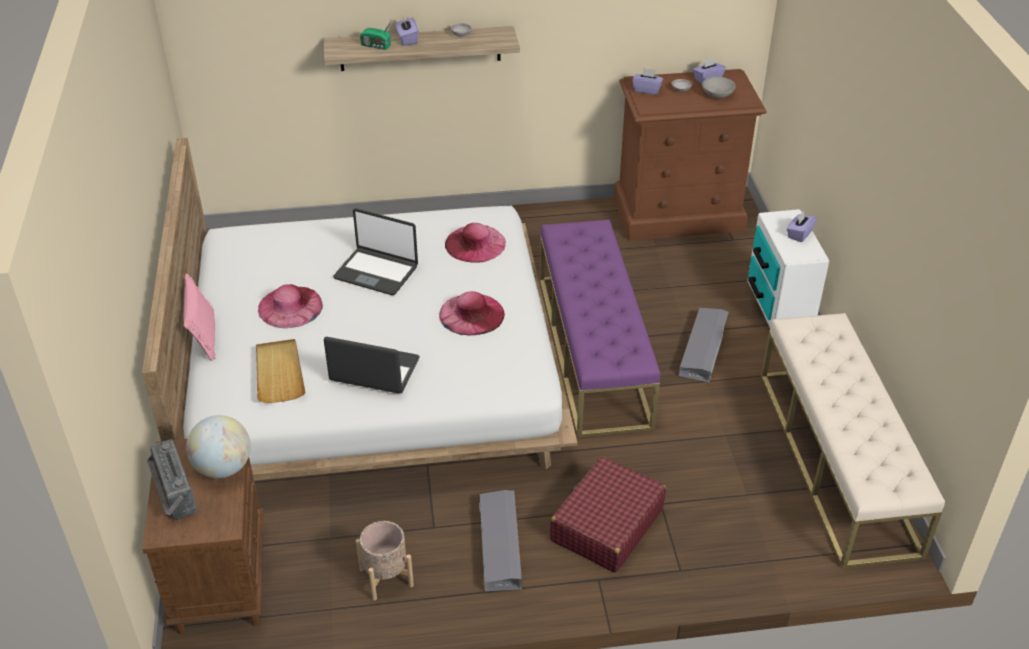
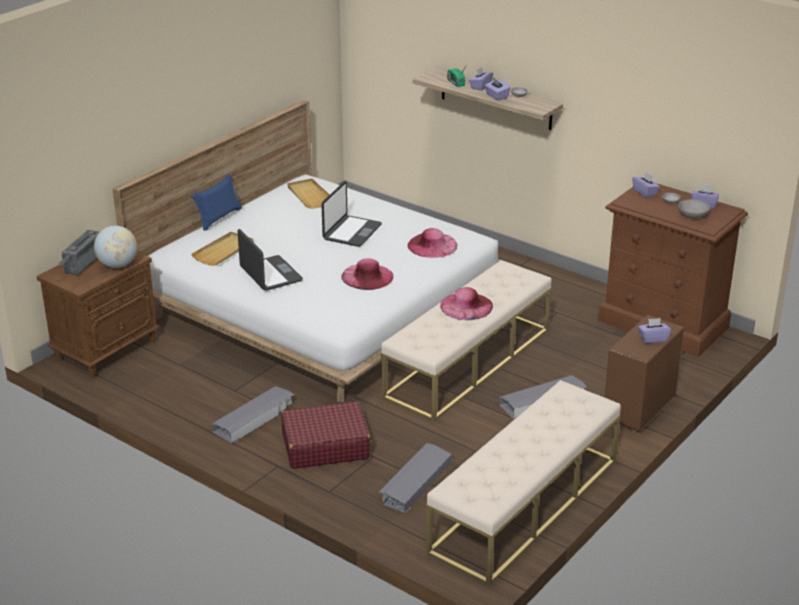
camera: 45 degrees right, 10 degrees down
pink pillow [183,274,216,361] -> blue pillow [191,174,242,231]
pink hat [258,284,323,328] -> pink hat moved to [440,287,493,320]
laptop [333,208,418,295] -> laptop turned 135 degrees counterclockwise [321,181,382,247]
beige planter [356,521,414,600] -> none
purple bench [540,220,660,438] -> beige bench [381,260,552,422]
white nightstand [747,209,829,327] -> brown nightstand [605,315,684,432]
none -> beige tray [288,179,330,209]
none -> grey storage box [379,443,452,513]
none -> purple tissue box [485,78,510,100]

